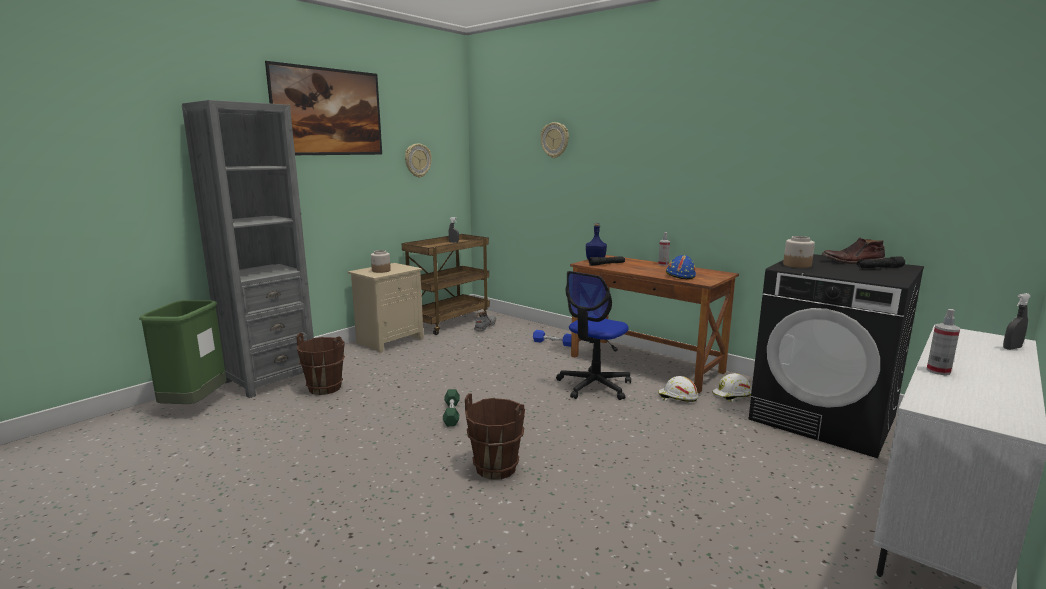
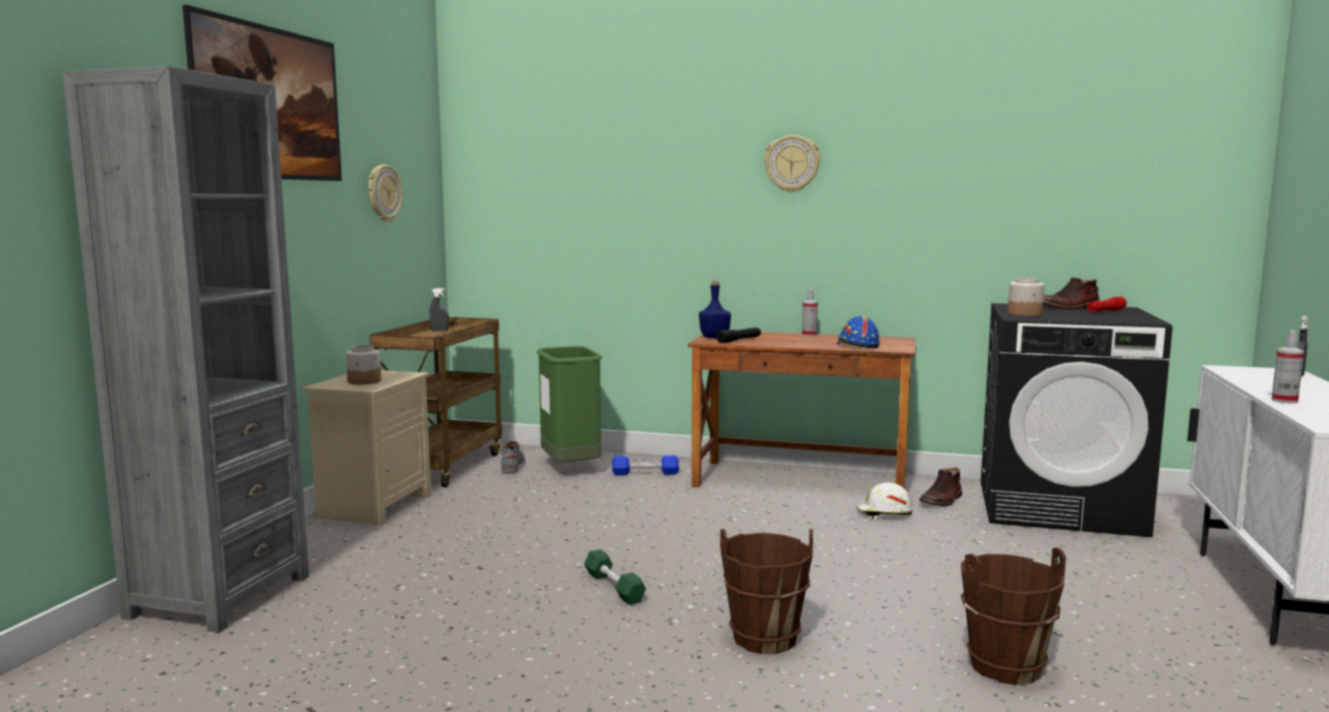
camera: 25 degrees left, 5 degrees down
green trash can [139,300,226,404] -> green trash can moved to [537,346,602,462]
brown bucket [296,333,345,395] -> brown bucket moved to [961,548,1066,685]
wall clock [540,122,569,158] -> wall clock moved to [764,135,820,192]
office chair [556,271,631,400] -> none
white hard hat [712,373,752,402] -> brown boot [919,467,962,506]
black flashlight [857,256,905,268] -> red flashlight [1087,296,1127,312]

